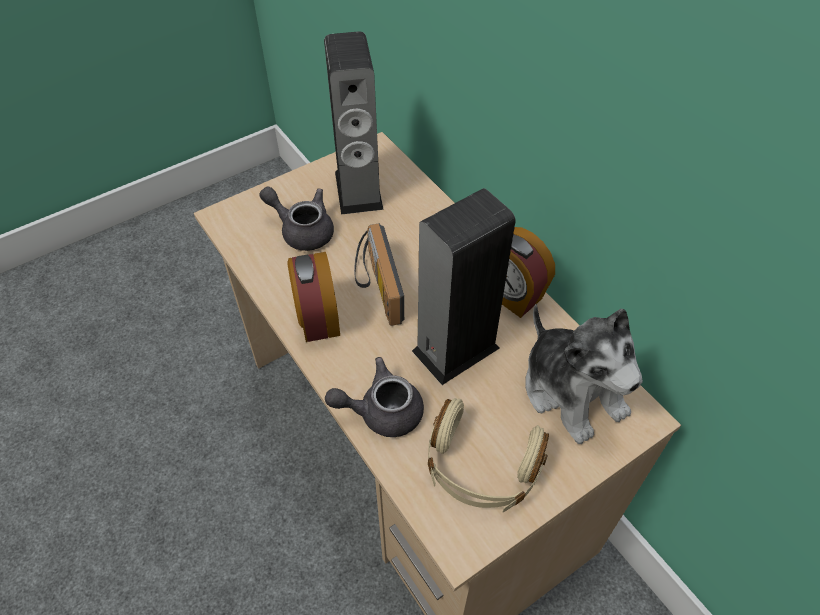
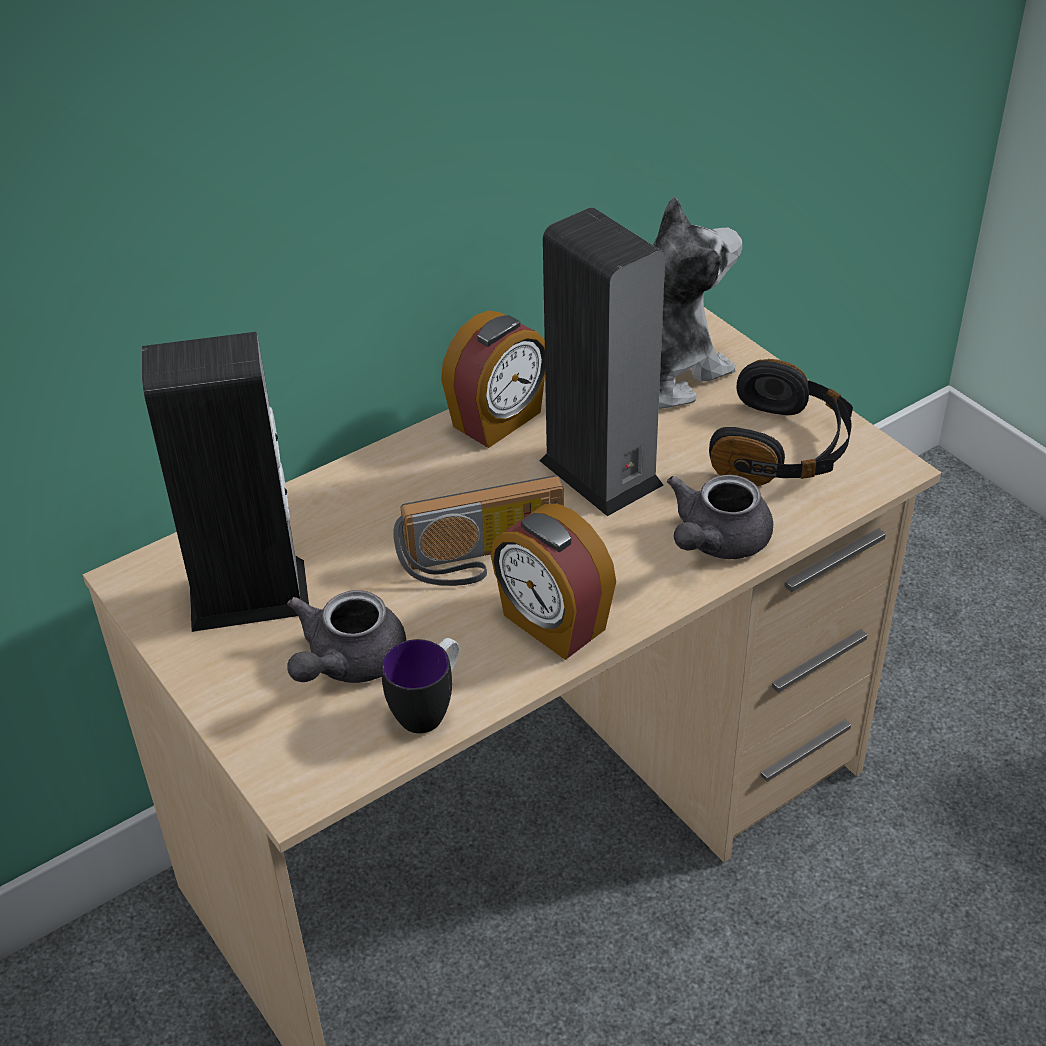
camera: 90 degrees left, 10 degrees down
alarm clock [287,252,340,342] -> alarm clock turned 60 degrees clockwise [491,503,616,660]
grey teapot [325,357,424,437] -> grey teapot turned 45 degrees clockwise [667,475,773,559]
beige headphones [428,398,549,512] -> black headphones [709,359,853,486]
none -> mug [381,638,459,733]

